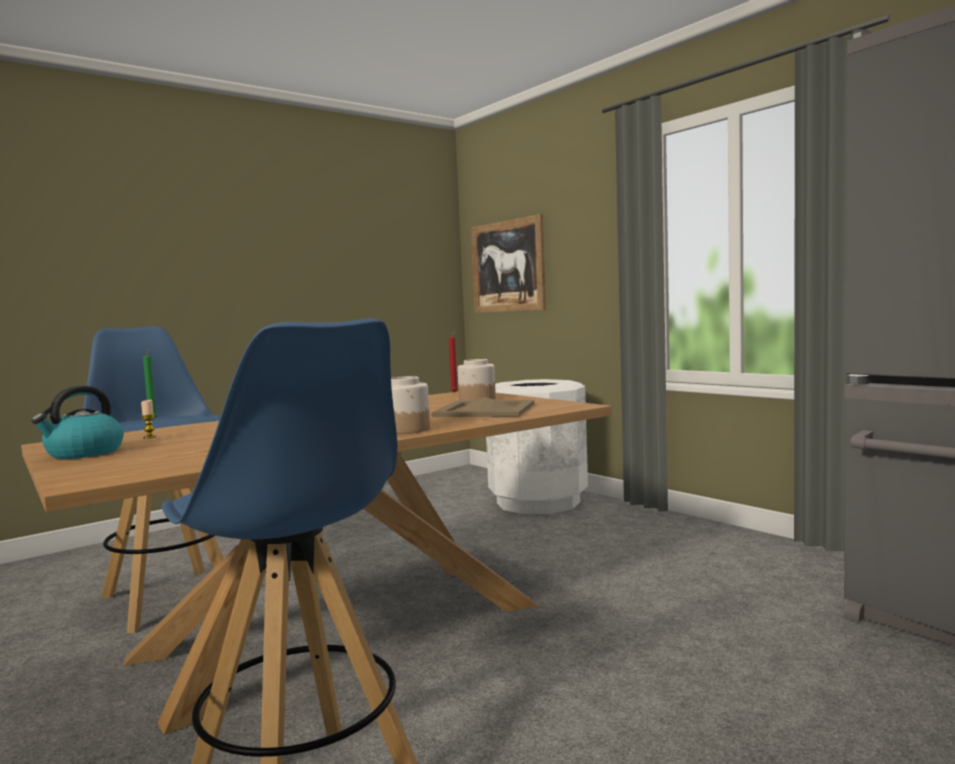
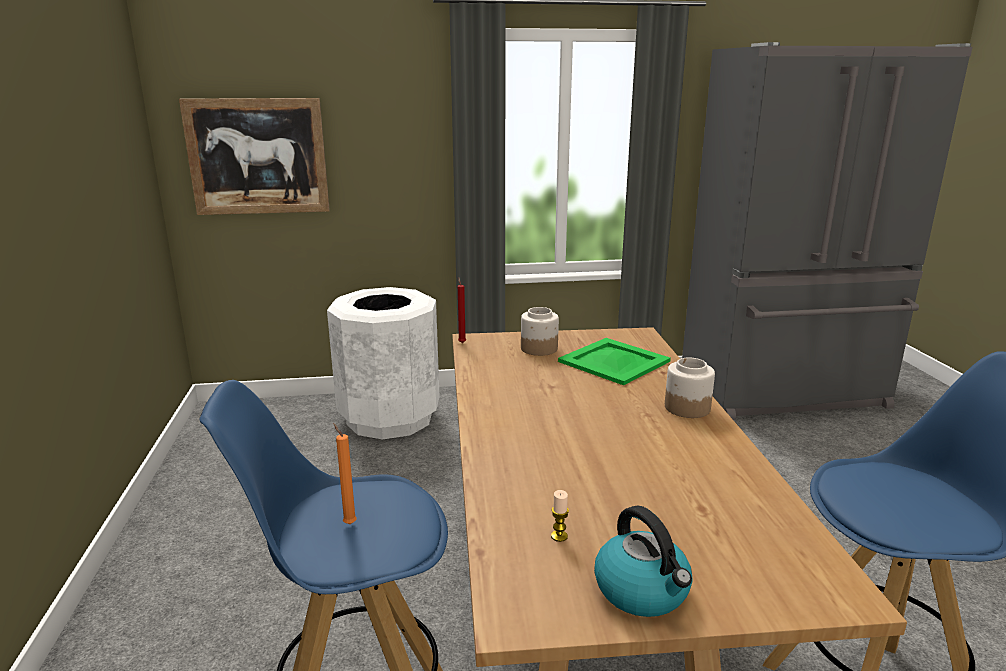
camera: 60 degrees left, 15 degrees up
green candle [143,349,157,420] -> orange candle [333,423,357,524]
beige tray [431,397,534,417] -> green tray [558,338,671,385]

